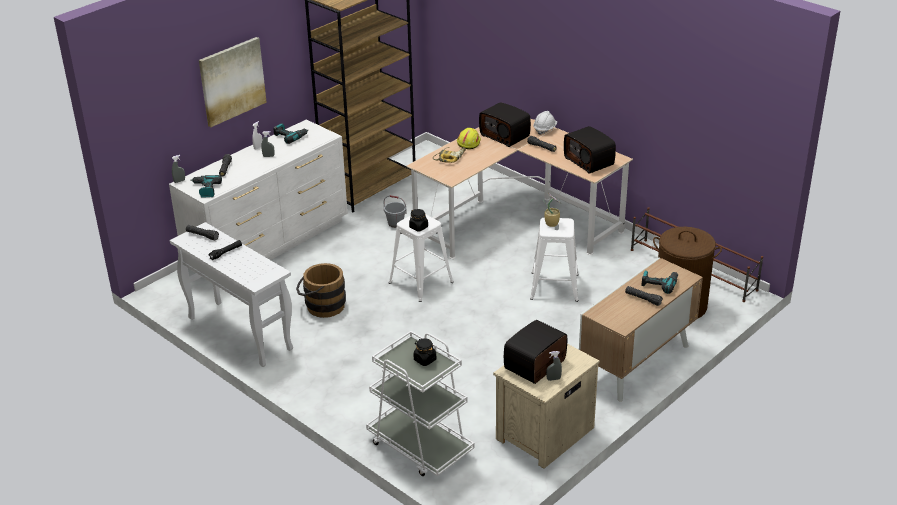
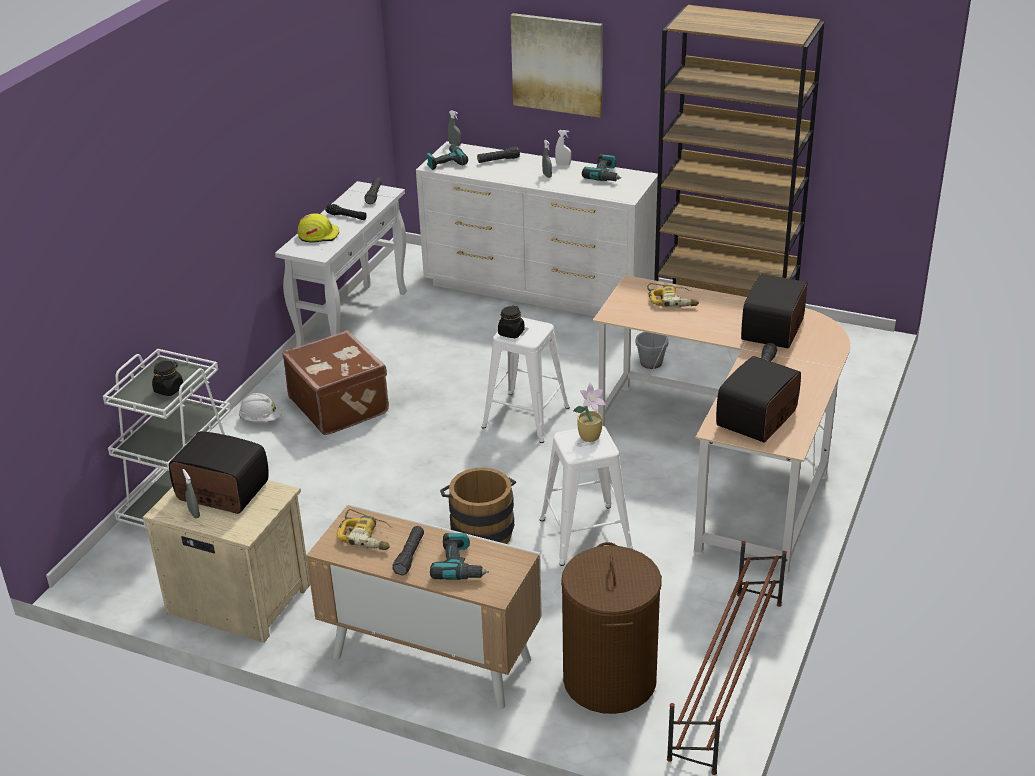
camera: 70 degrees right, 0 degrees up
brown bucket [296,263,346,318] -> brown bucket moved to [440,467,516,544]
yellow hard hat [457,128,481,149] -> yellow hard hat moved to [297,213,340,243]
white hard hat [533,111,557,135] -> white hard hat moved to [239,393,282,421]
none -> brown suitcase [282,330,389,435]
none -> power drill [336,509,392,550]

